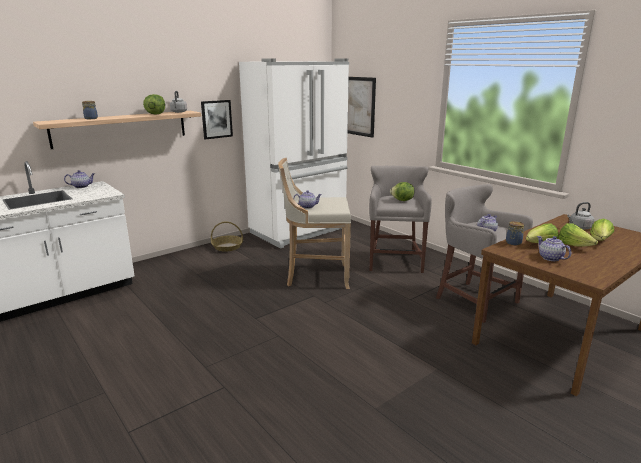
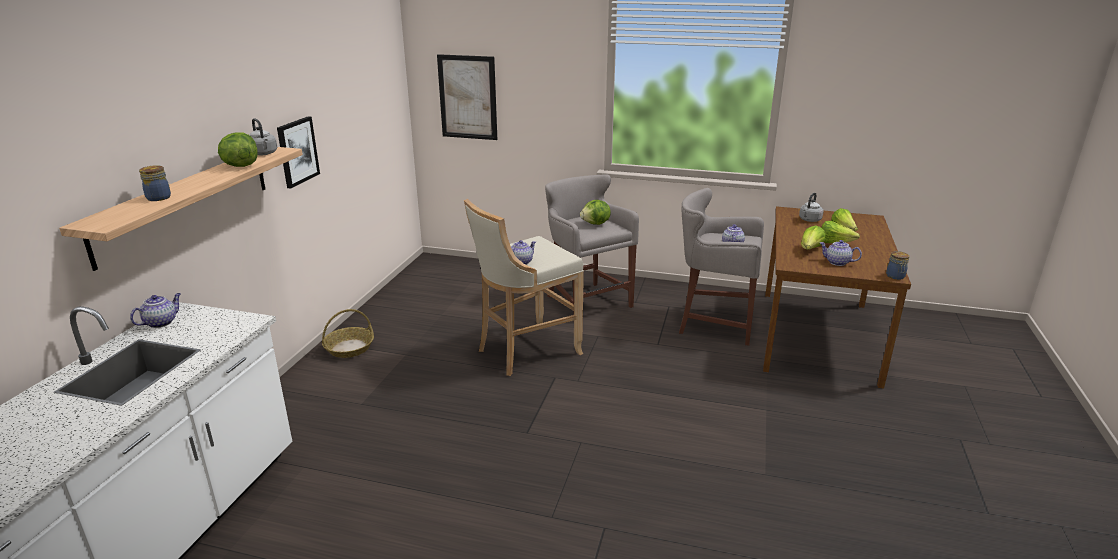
camera: 35 degrees left, 5 degrees up
white fridge [239,58,349,248] -> none
jar [506,221,524,245] -> jar moved to [886,251,909,280]

